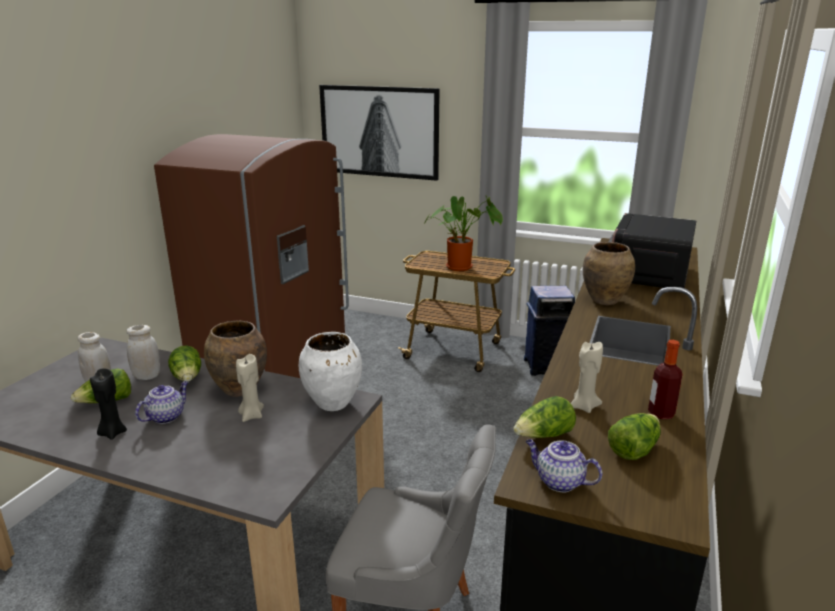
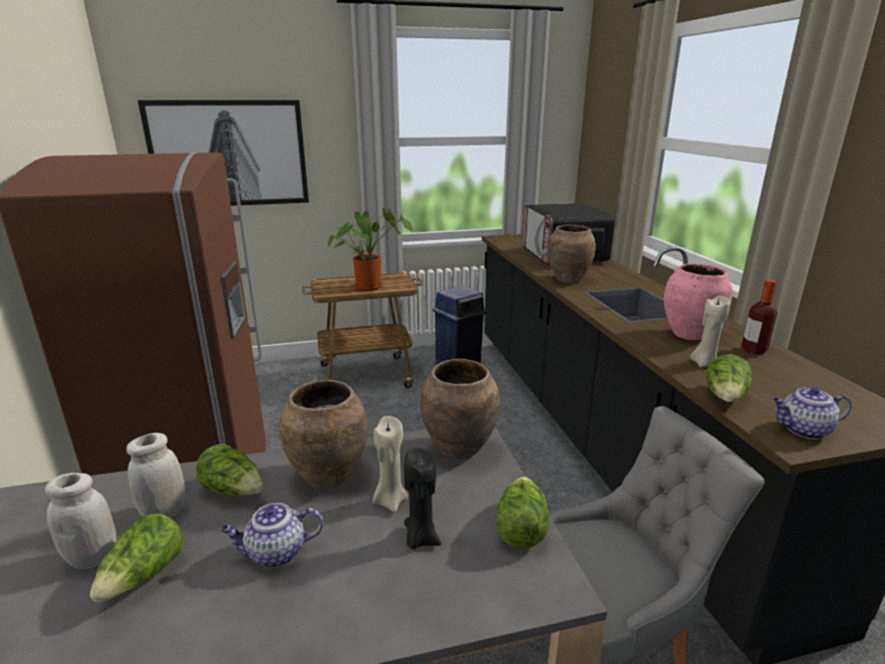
camera: 35 degrees left, 0 degrees up
black candle [90,368,127,440] -> black candle moved to [404,448,441,549]
teapot [135,381,188,424] -> teapot turned 105 degrees counterclockwise [220,503,323,568]
white vase [299,332,362,411] -> brown vase [420,359,500,459]
lettuce [608,413,661,460] -> lettuce moved to [496,477,549,549]
none -> pink vase [664,264,732,340]

